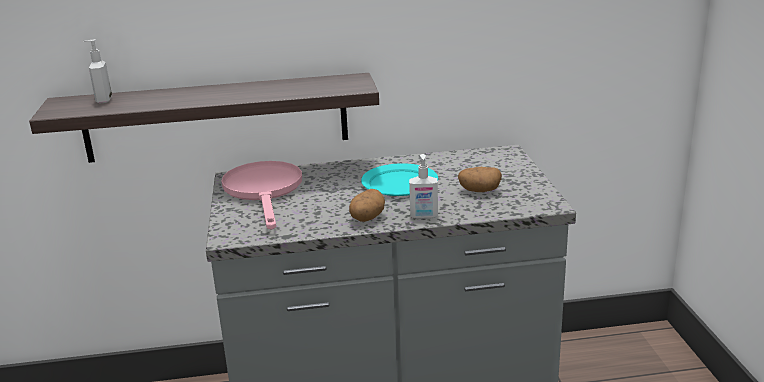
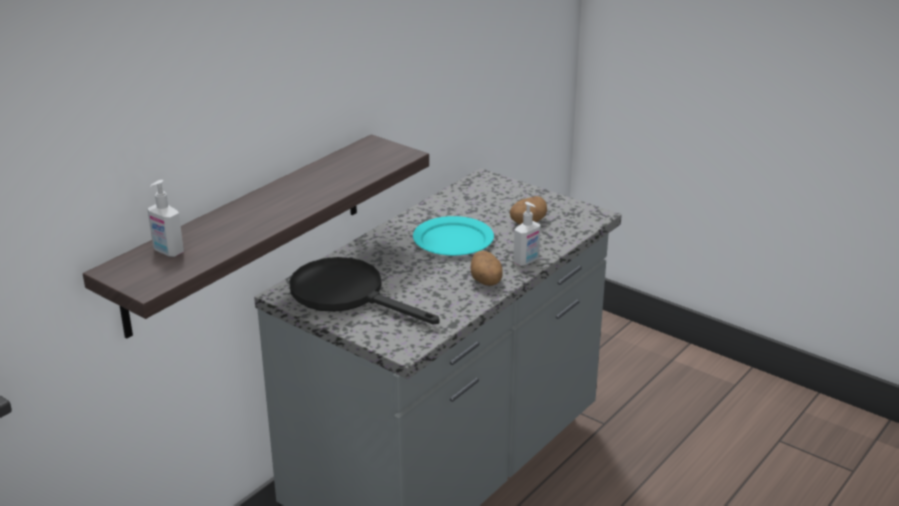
camera: 45 degrees left, 5 degrees up
pink frying pan [221,161,302,230] -> black frying pan [289,257,440,324]

